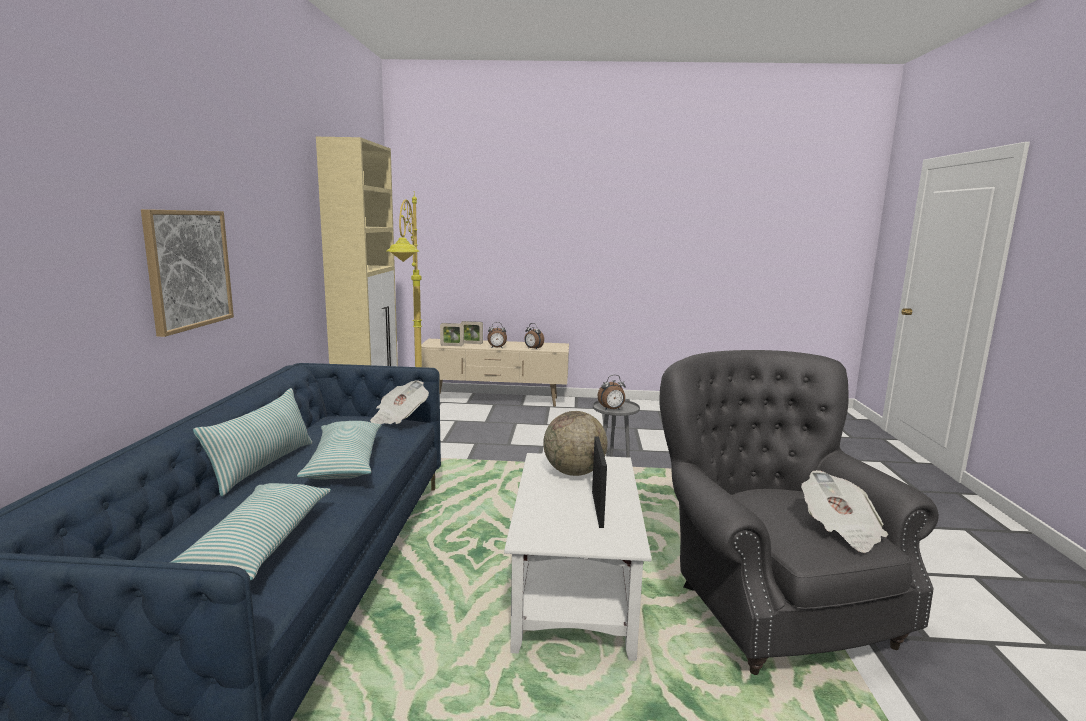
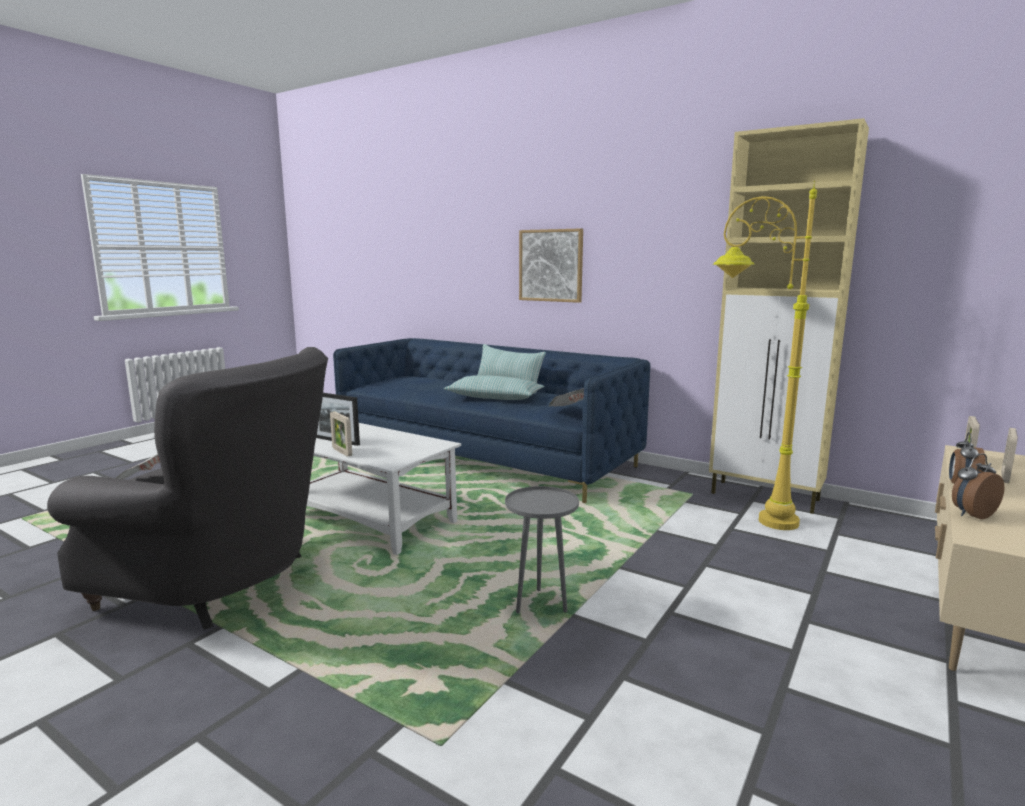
camera: 120 degrees right, 0 degrees up
pillow [171,483,331,580] -> none
globe [543,411,608,476] -> none
alarm clock [598,375,626,410] -> none
none -> picture frame [330,411,352,457]

